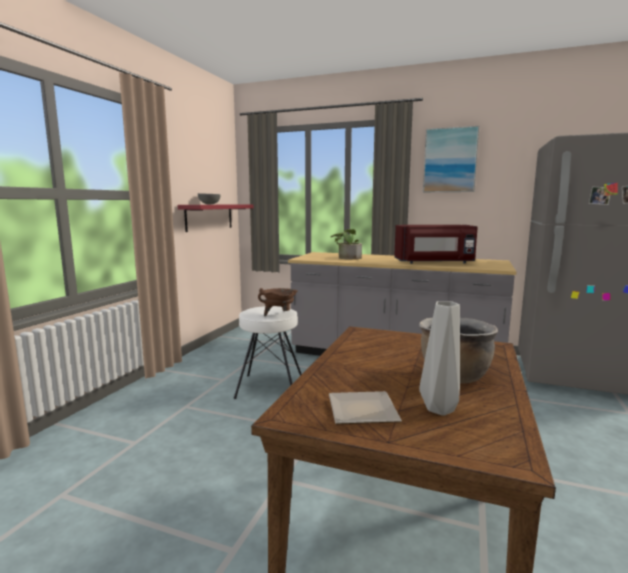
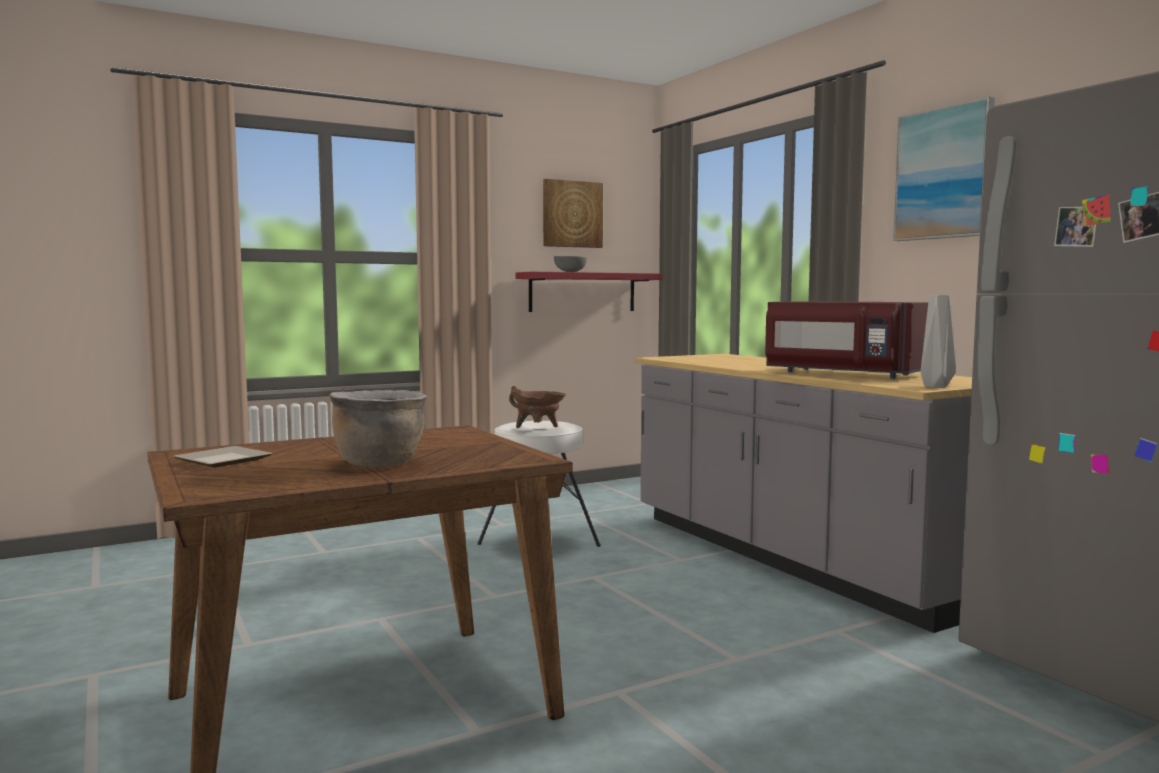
camera: 40 degrees right, 5 degrees down
potted plant [330,229,362,260] -> none
grey vase [419,301,460,416] -> grey vase moved to [921,295,956,388]
none -> picture [543,179,603,248]

